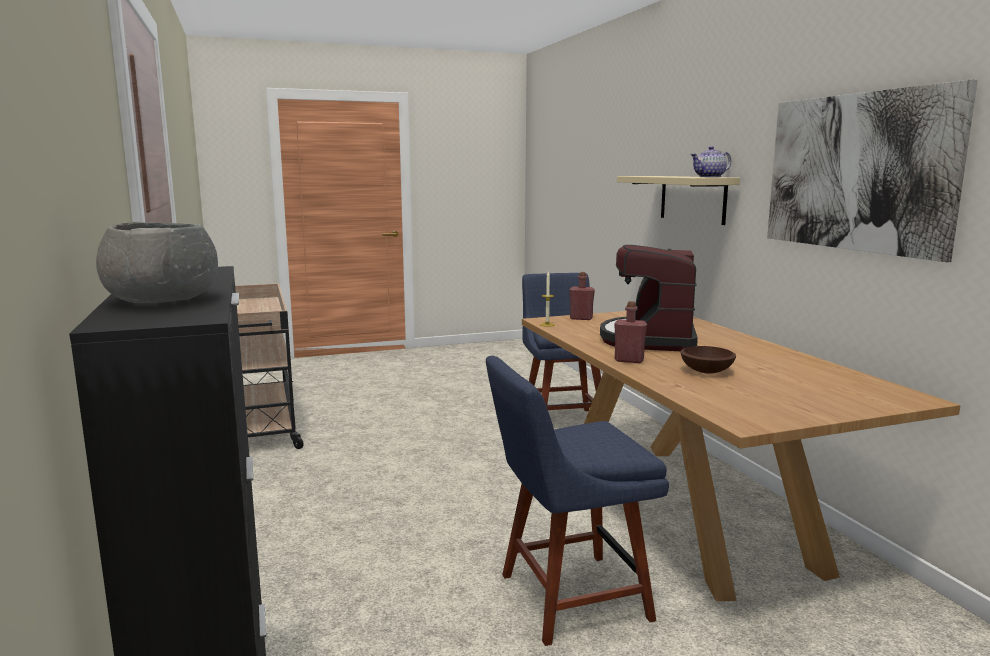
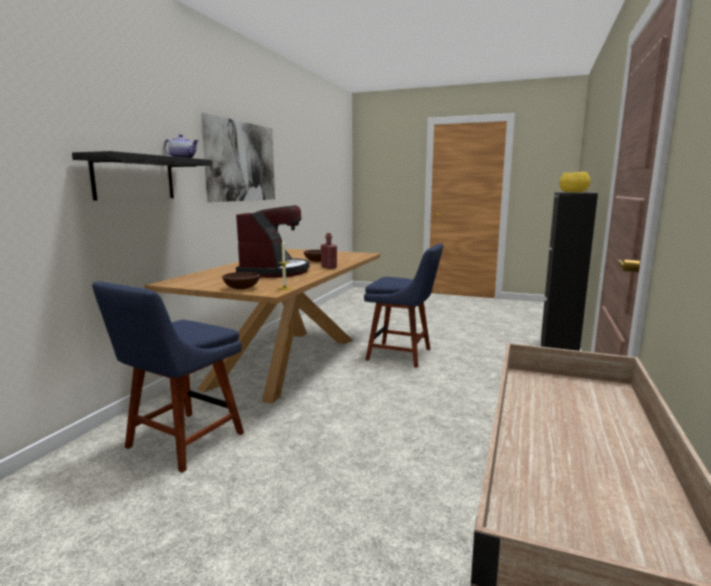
camera: 140 degrees left, 0 degrees up
grey bowl [96,222,218,304] -> yellow bowl [559,172,590,192]
red bottle [569,272,595,320] -> brown bowl [222,272,260,290]
coffee machine [600,245,698,351] -> coffee machine turned 45 degrees counterclockwise [236,205,309,278]
beige shelf [617,176,740,225] -> black shelf [72,151,212,201]

